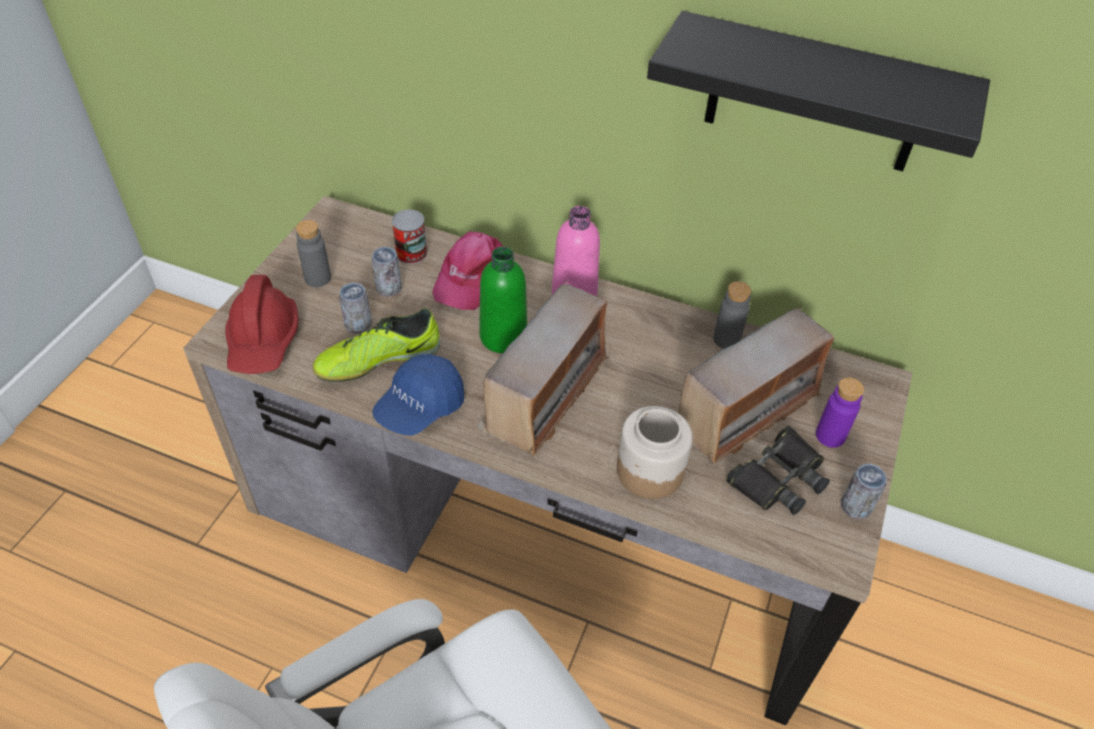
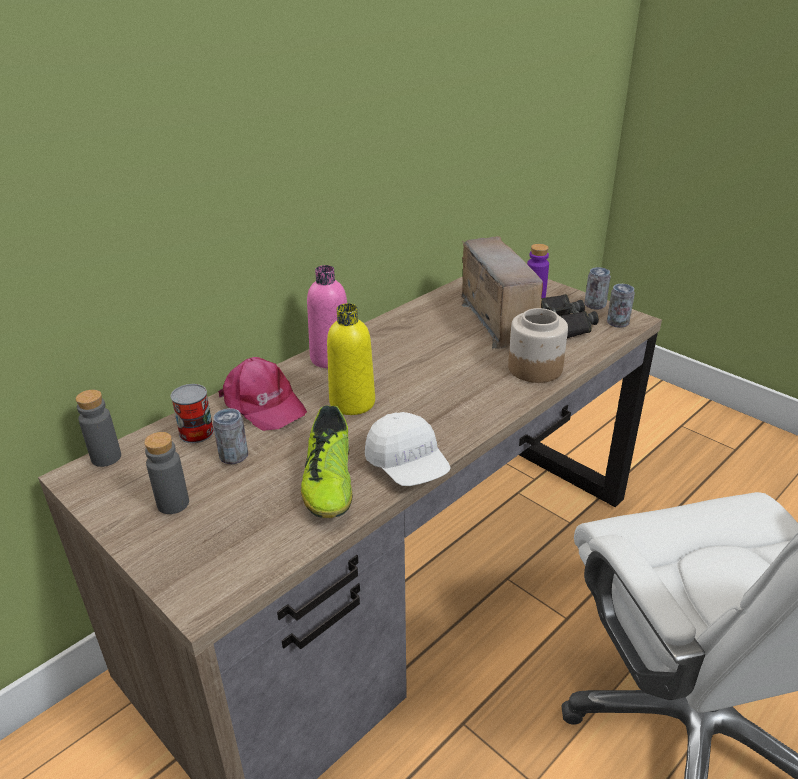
camera: 65 degrees left, 15 degrees down
red hard hat [225,275,298,374] -> none
can [339,283,372,334] -> can moved to [607,284,635,328]
blue cap [372,354,464,435] -> white cap [365,412,451,486]
radio [478,280,610,457] -> none
green bottle [479,247,527,353] -> yellow bottle [327,303,375,415]
black shelf [647,11,990,171] -> none
grey bottle [713,281,751,349] -> grey bottle moved to [76,390,121,467]

